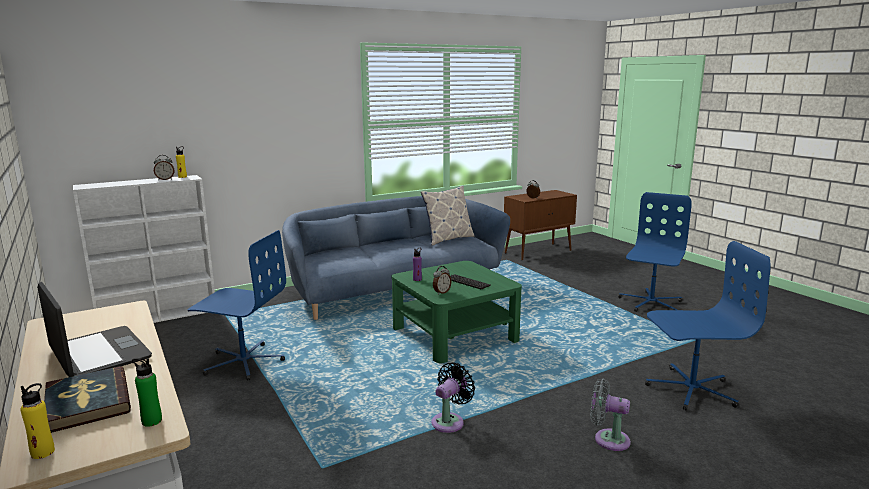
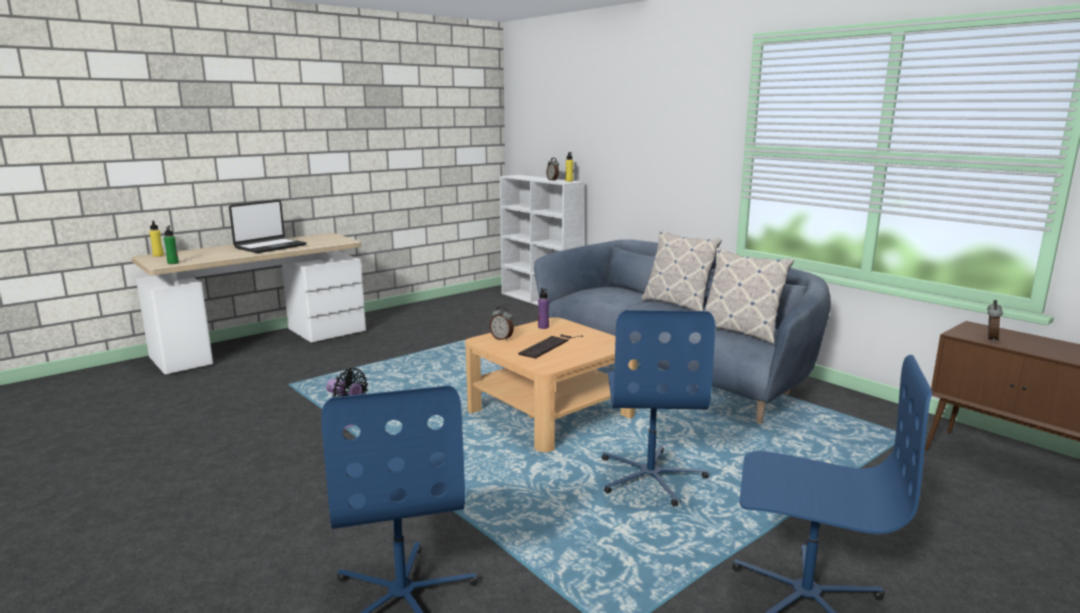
camera: 80 degrees right, 0 degrees up
book [44,366,131,433] -> none
blue office chair [188,230,286,381] -> blue office chair moved to [602,310,715,507]
green coffee table [392,261,522,363] -> beige coffee table [465,317,637,452]
grey fan [590,379,631,451] -> none
none -> pillow [641,230,722,311]

